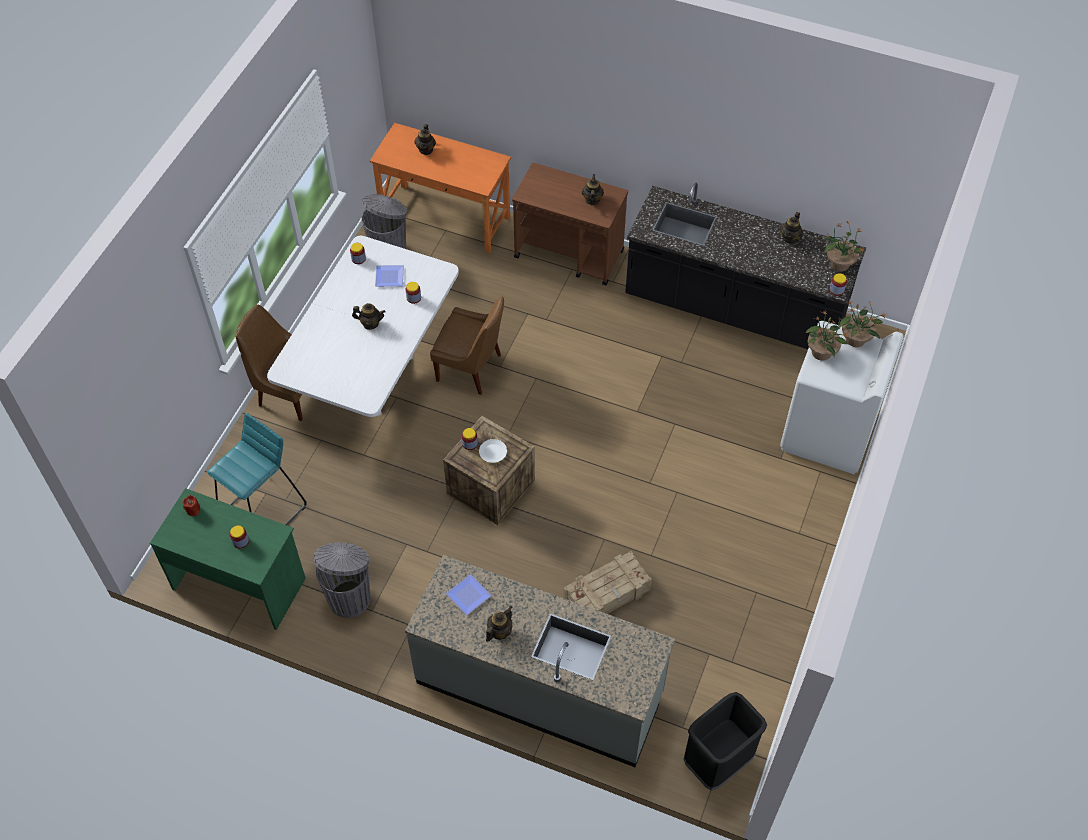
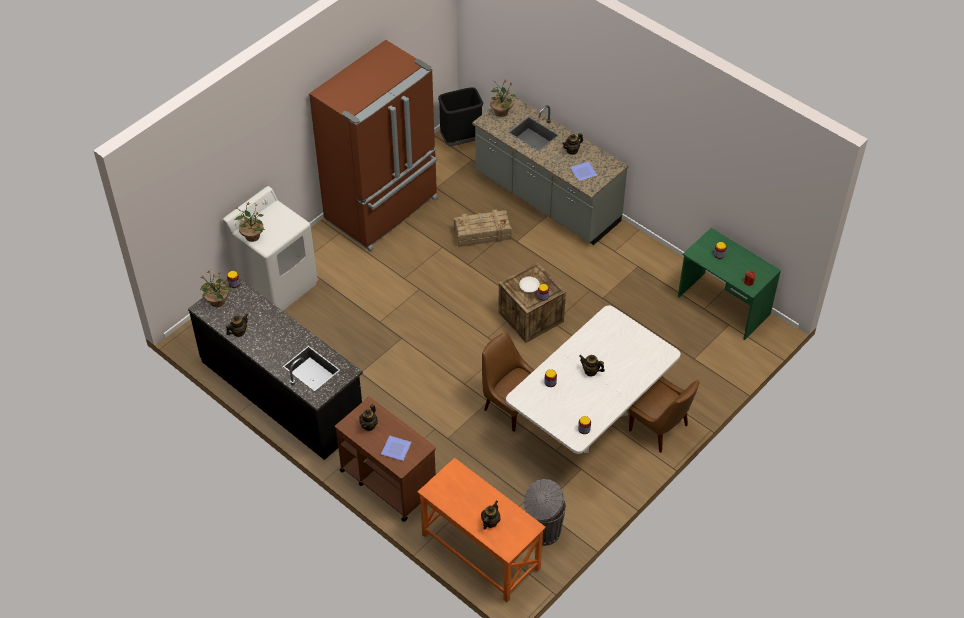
camera: 160 degrees left, 5 degrees down
turquoise stool [207,413,307,525] -> none
grey trash can [314,542,370,618] -> none
plate [375,265,404,287] -> plate moved to [381,436,412,461]
potted plant [806,310,849,361] -> potted plant moved to [490,79,516,117]
none -> brown fridge [309,40,438,251]

